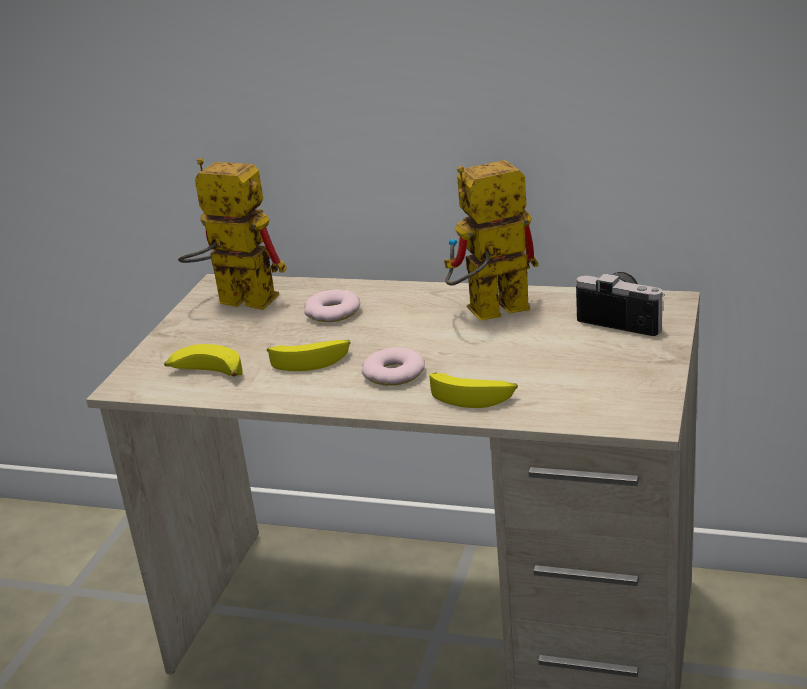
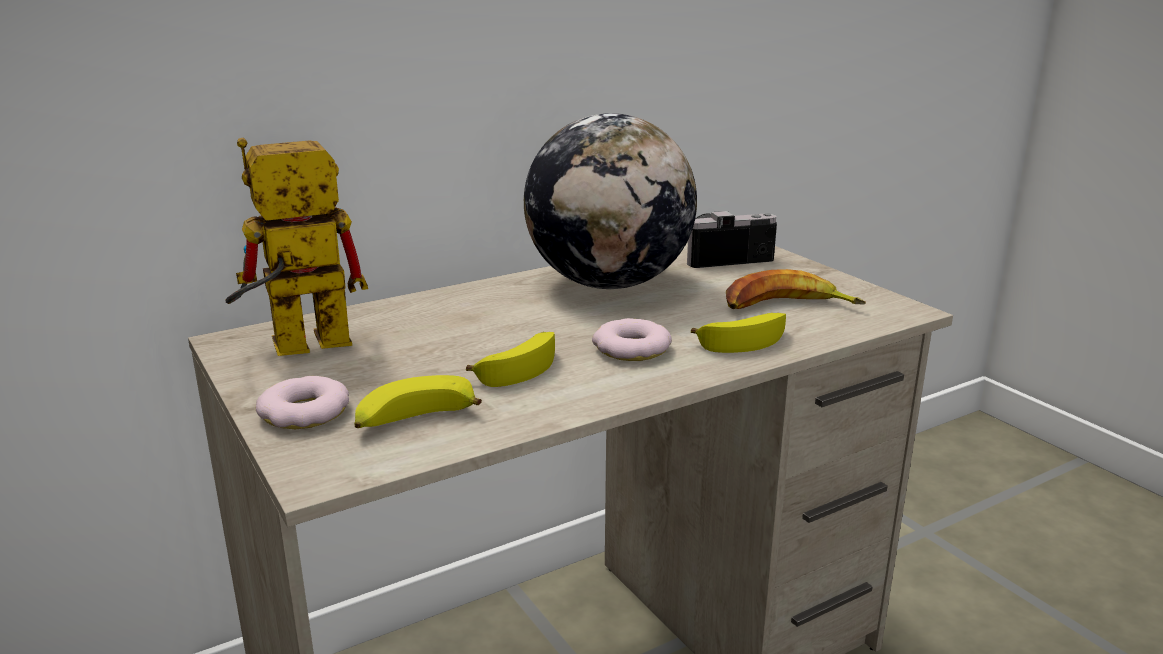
camera: 50 degrees left, 5 degrees down
donut [304,289,360,322] -> donut moved to [256,376,349,429]
toy robot [444,160,538,321] -> globe [524,113,697,289]
none -> banana [726,269,866,309]

